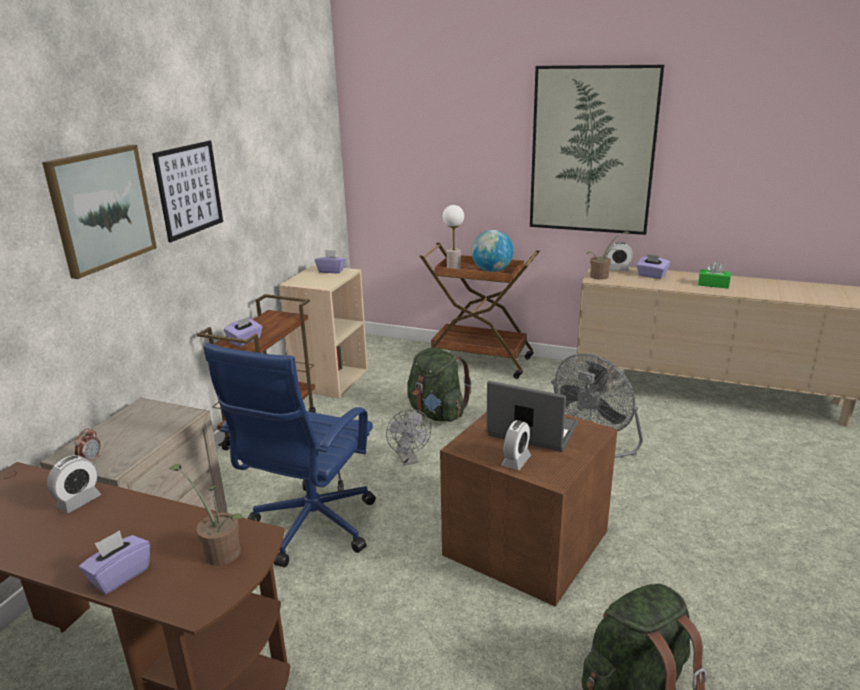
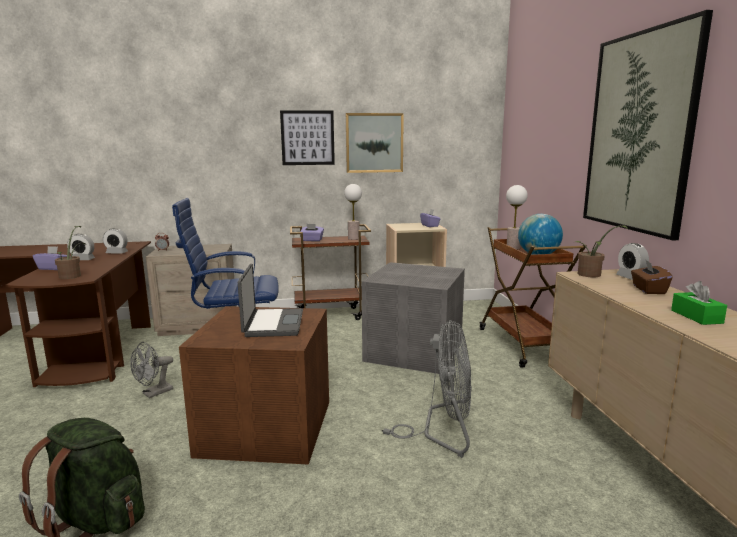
camera: 60 degrees right, 10 degrees down
picture [42,145,157,279] -> picture moved to [346,113,404,173]
grey fan [386,409,431,465] -> grey fan moved to [130,342,173,398]
green backpack [407,347,472,422] -> grey storage box [362,262,465,374]
alarm clock [501,420,531,470] -> alarm clock moved to [67,234,95,260]
purple tissue box [636,254,670,279] -> brown tissue box [631,259,673,294]
none -> table lamp [344,184,362,240]

